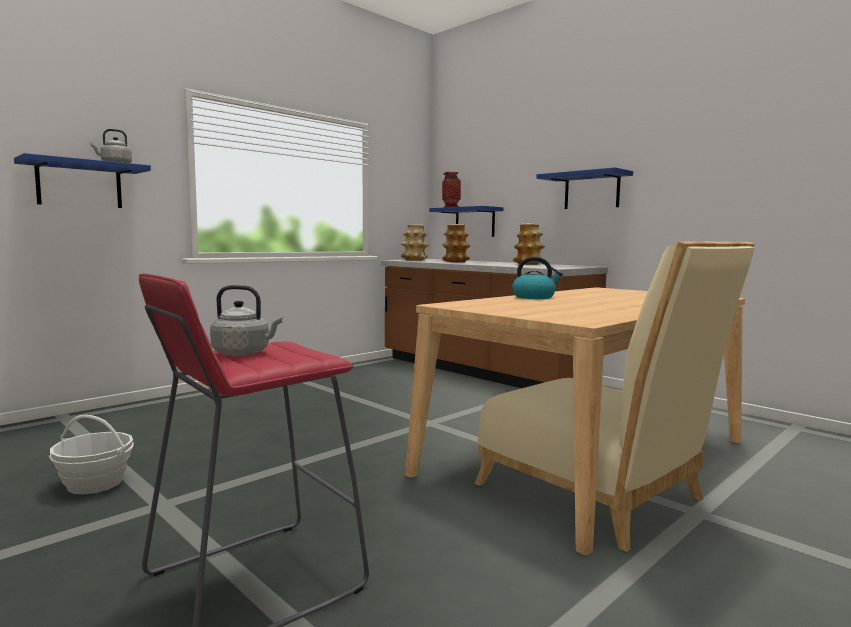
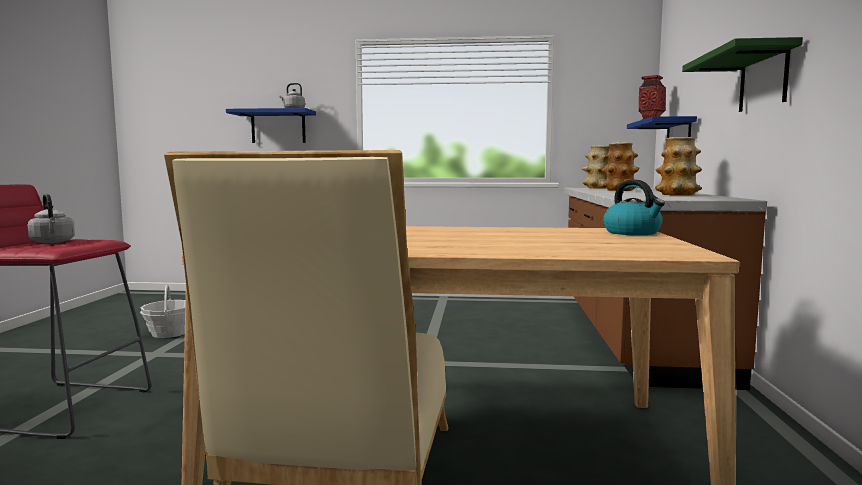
camera: 50 degrees right, 0 degrees up
kettle [512,257,563,299] -> kettle moved to [603,180,665,235]
blue shelf [537,167,633,209] -> green shelf [682,37,803,112]

